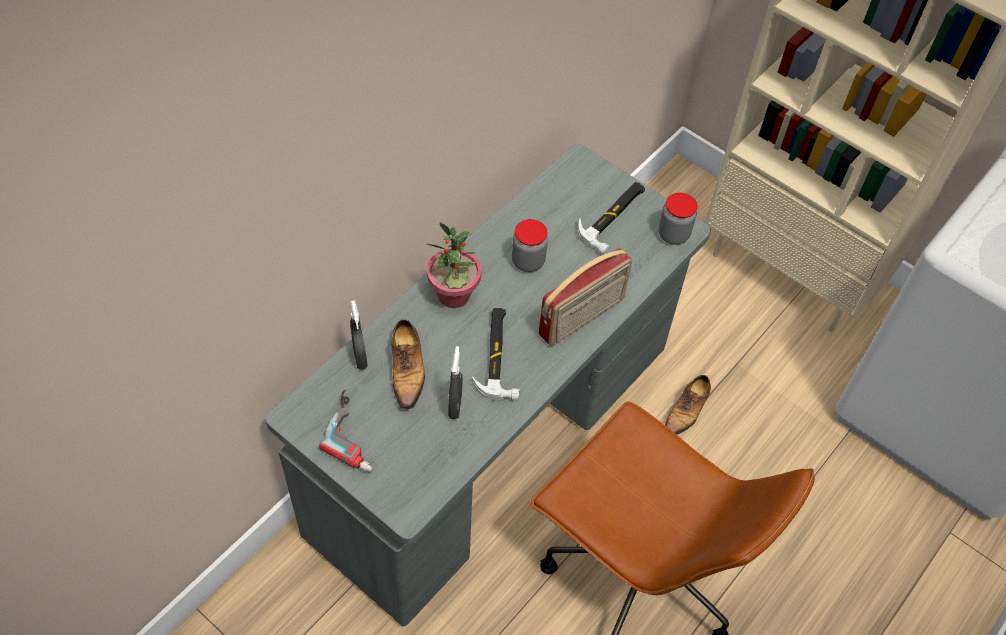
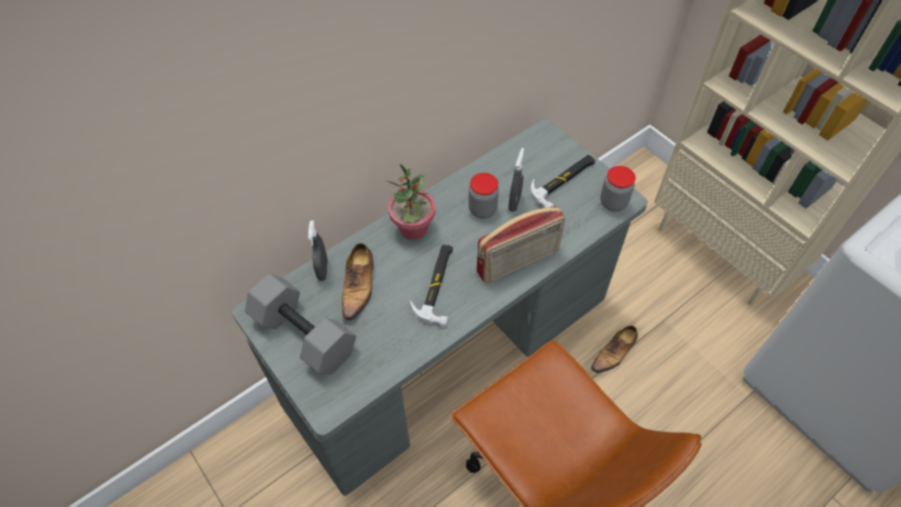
camera: 15 degrees right, 0 degrees up
power drill [319,390,373,472] -> grey dumbbell [245,273,356,375]
grey spray bottle [448,346,463,419] -> grey spray bottle moved to [508,148,524,212]

